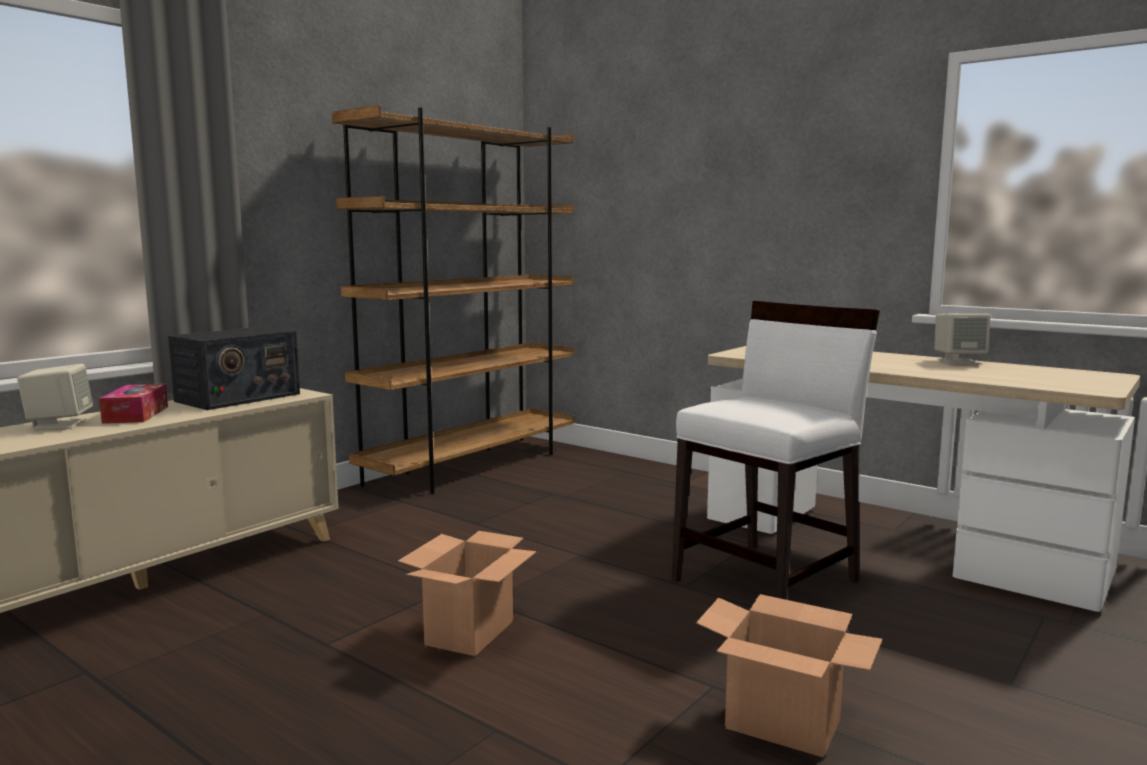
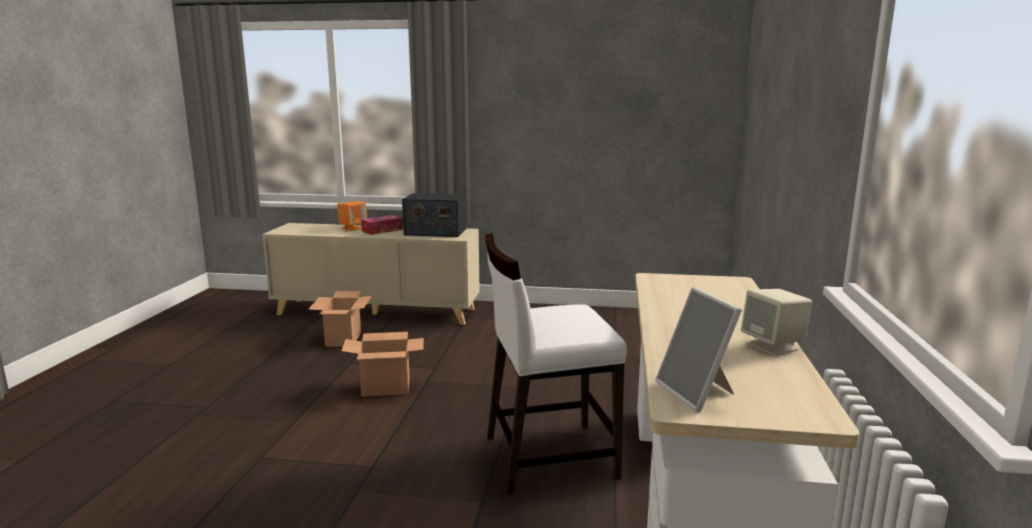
camera: 60 degrees right, 5 degrees up
beige speaker [17,364,93,430] -> orange speaker [337,201,367,231]
brown bookcase [332,105,574,494] -> none
white chair [672,301,880,600] -> white chair turned 150 degrees clockwise [485,233,627,495]
cardboard box [696,594,882,758] -> cardboard box moved to [308,291,371,347]
none -> picture frame [655,287,742,412]

